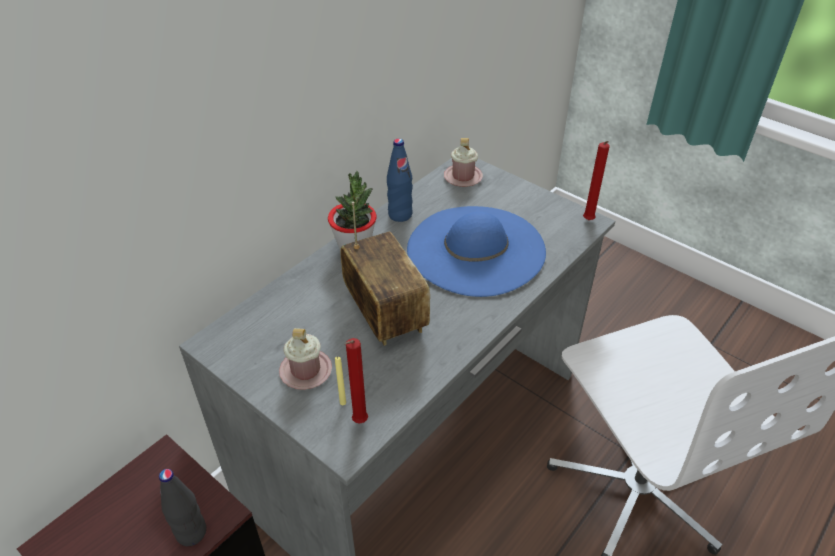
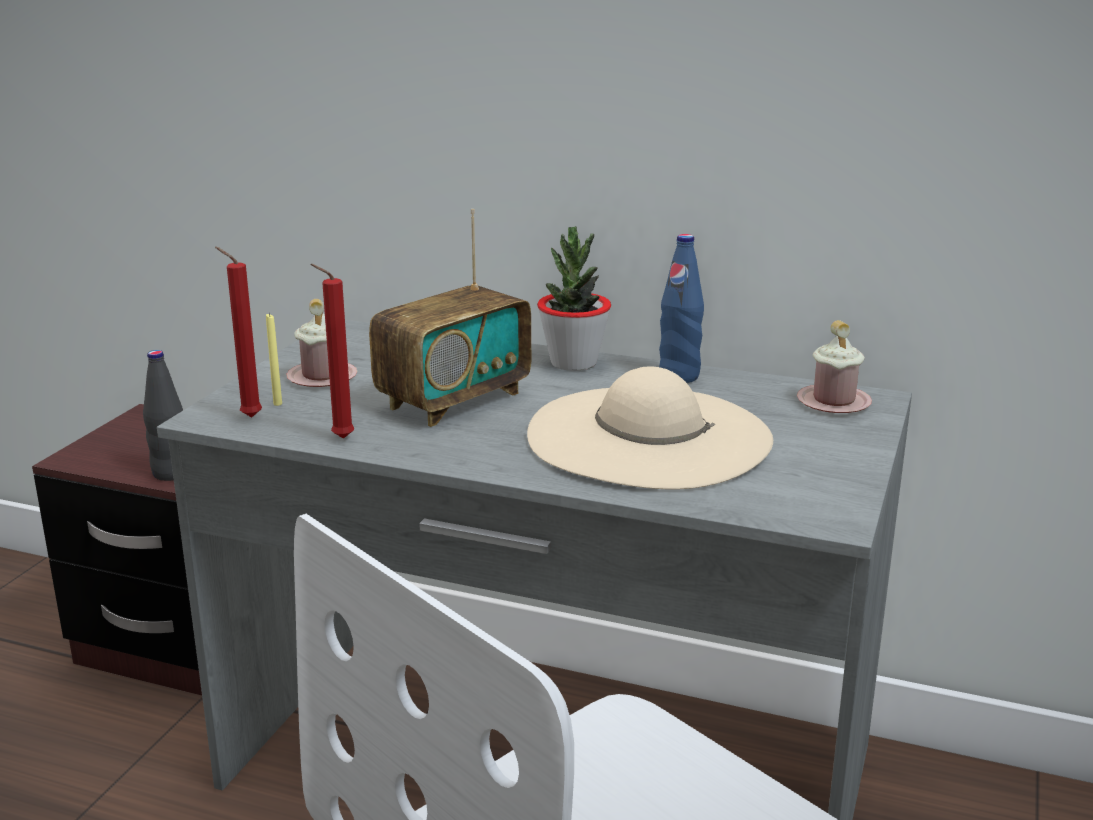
camera: 70 degrees right, 20 degrees down
blue hat [407,206,546,297] -> beige hat [527,366,773,489]
red candle [583,141,610,220] -> red candle moved to [310,264,354,439]

